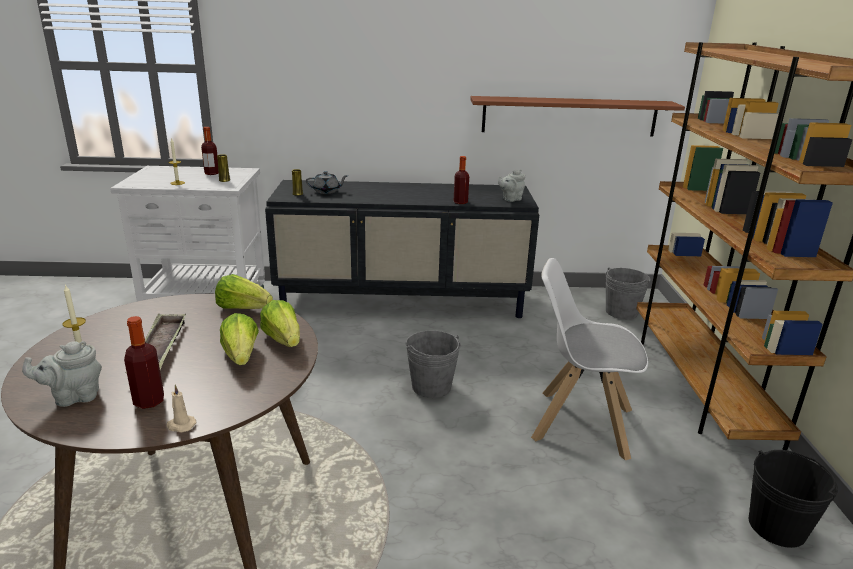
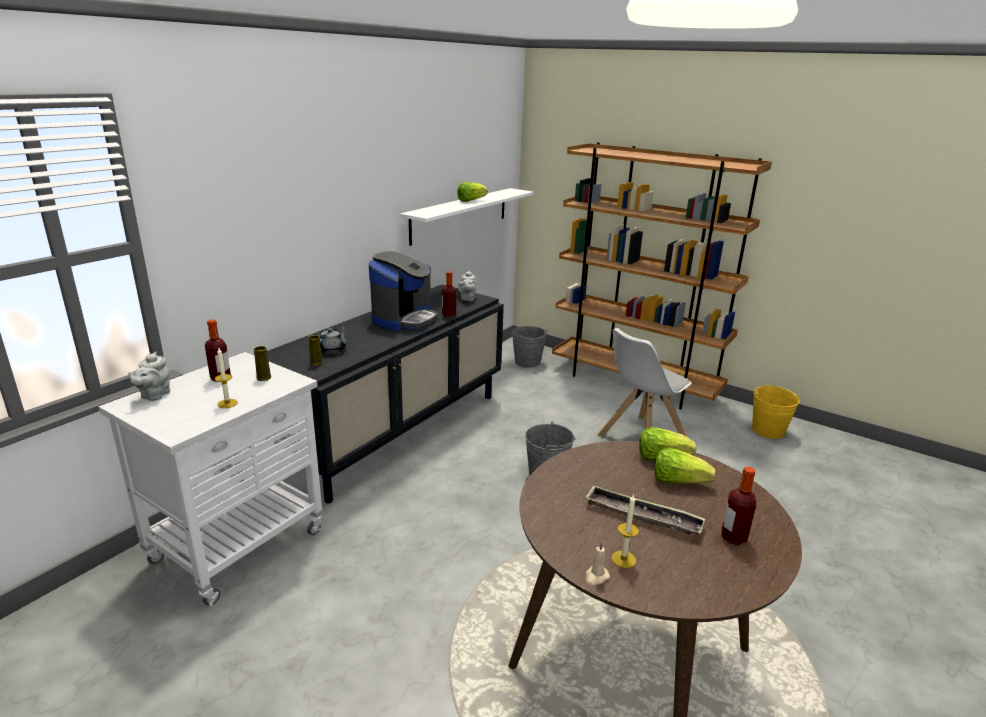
camera: 55 degrees left, 0 degrees up
grey teapot [22,341,102,407] -> grey teapot moved to [128,351,170,401]
beige candle [166,385,196,432] -> beige candle moved to [585,541,610,585]
lettuce [215,274,273,309] -> lettuce moved to [457,182,488,202]
brown shelf [470,96,685,137] -> white shelf [400,188,533,246]
black bucket [749,450,838,548] -> yellow bucket [752,385,800,439]
none -> coffee machine [369,251,438,330]

